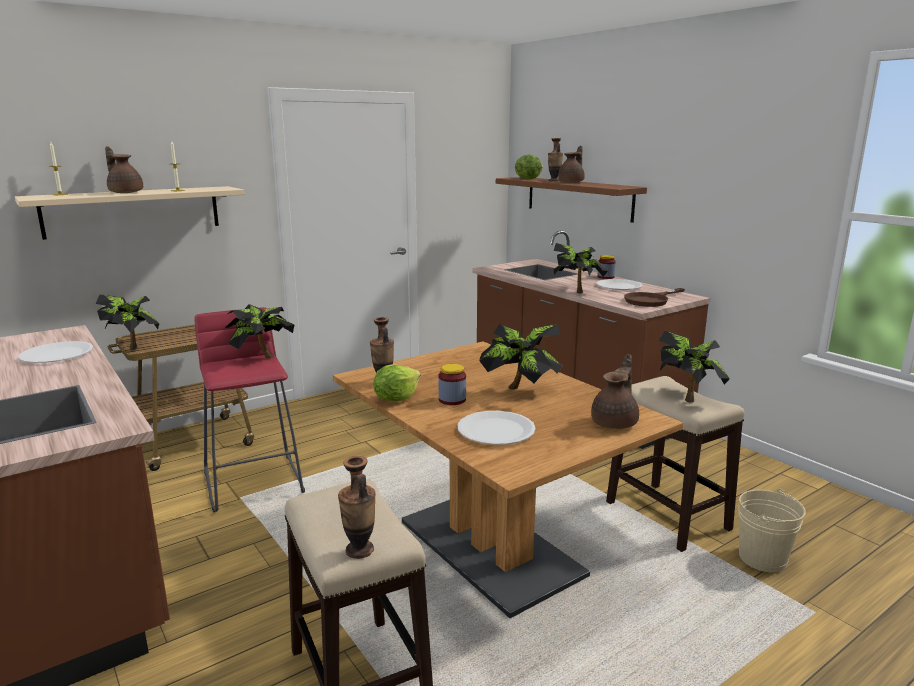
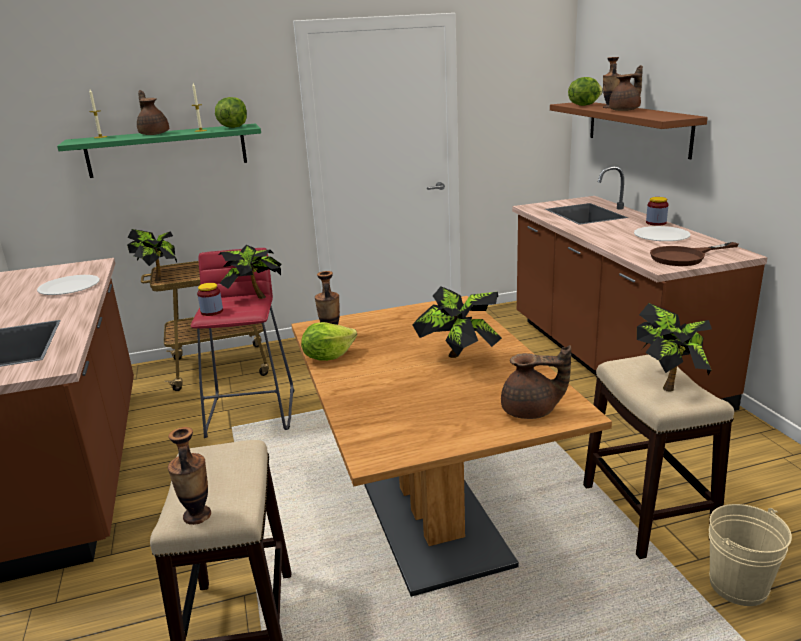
camera: 20 degrees right, 5 degrees up
beige shelf [15,186,244,240] -> green shelf [57,123,261,178]
jar [439,364,466,405] -> jar moved to [197,283,223,316]
white plate [458,411,536,445] -> none
potted plant [554,243,608,294] -> none
brown teapot [591,354,639,429] -> brown teapot turned 45 degrees clockwise [501,345,571,419]
none -> lettuce [215,97,247,128]

